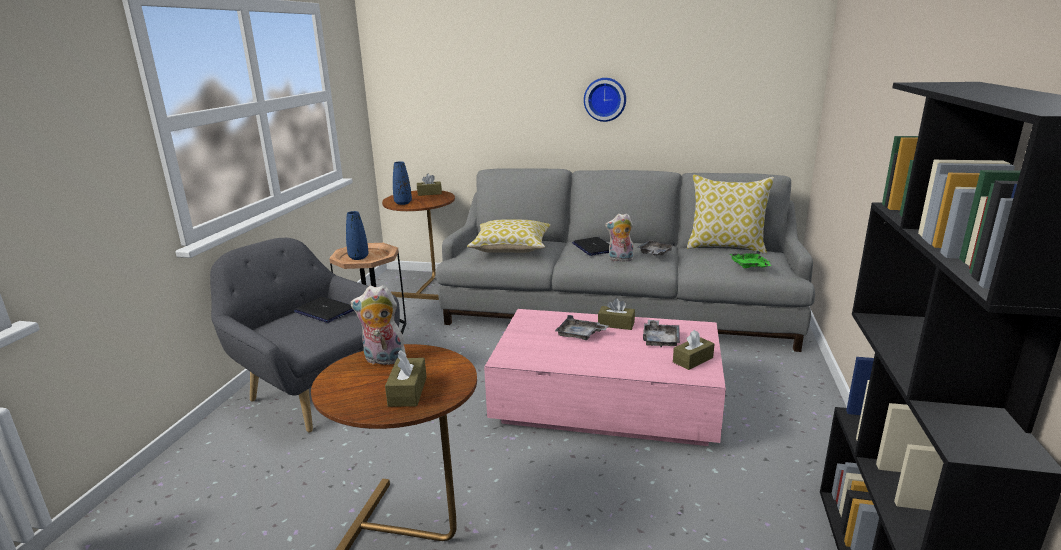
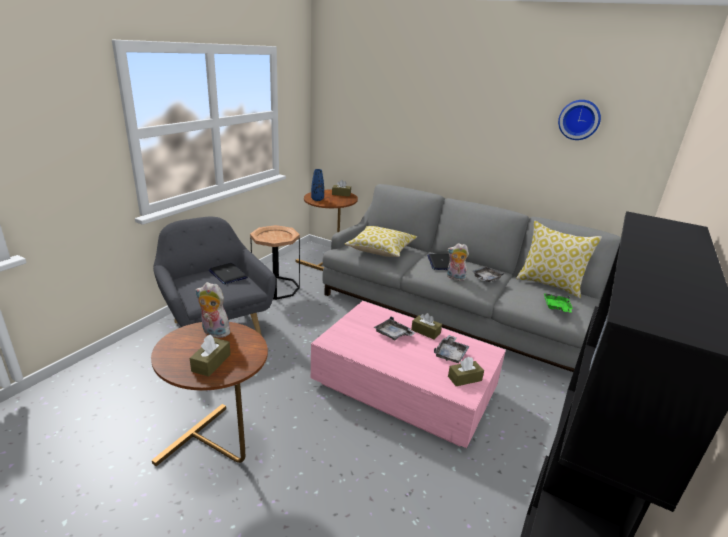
camera: 15 degrees right, 5 degrees up
blue vase [346,211,369,260] -> none
wall clock [584,78,626,122] -> wall clock moved to [558,100,601,140]

